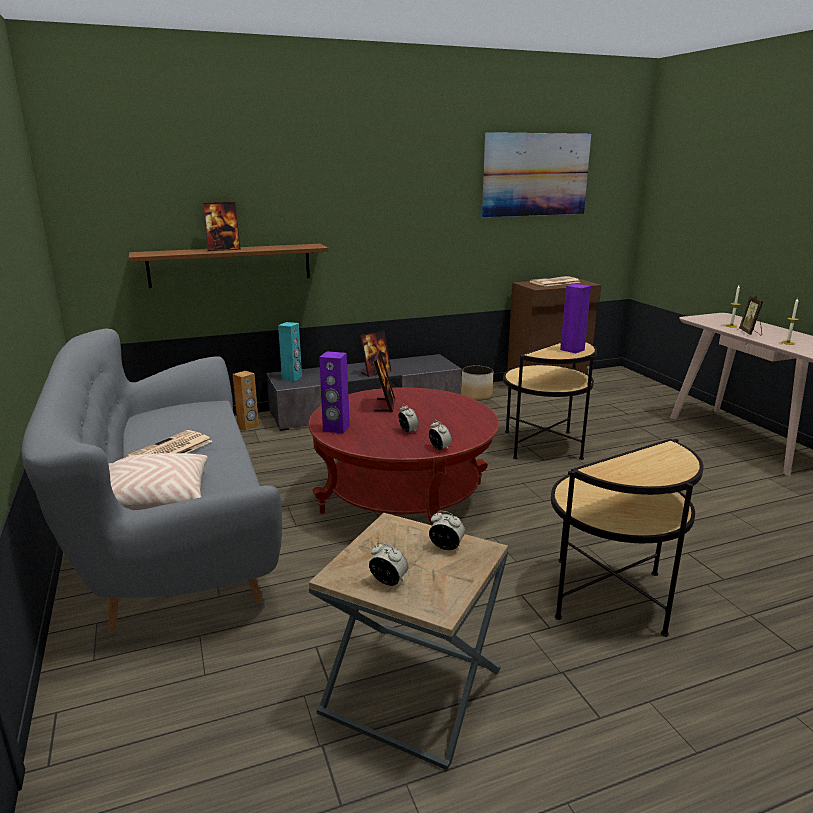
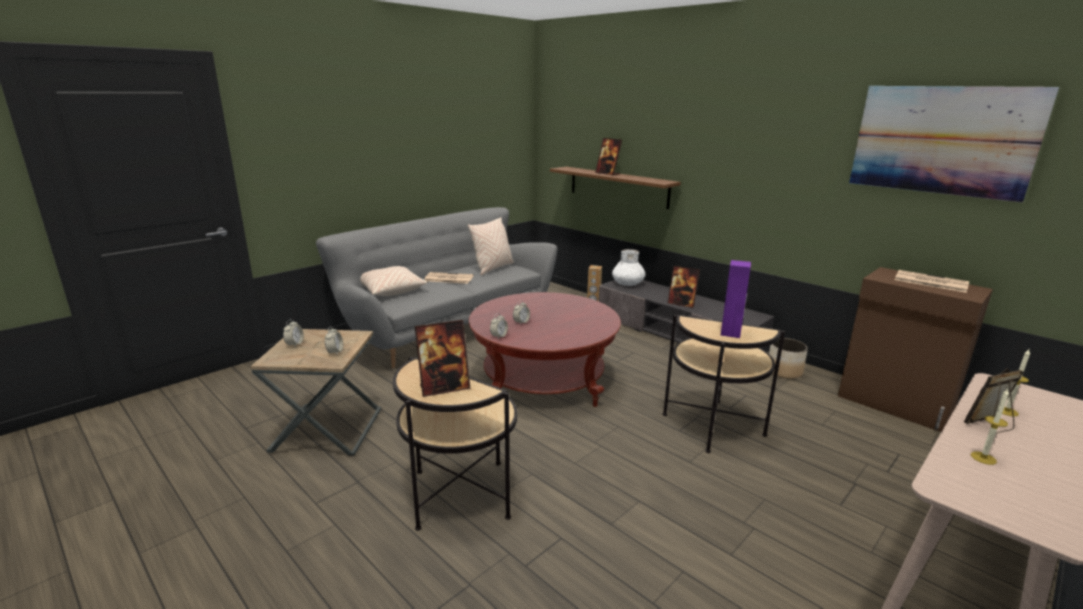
camera: 65 degrees right, 0 degrees up
turquoise speaker [278,322,302,381] -> white vase [612,249,645,286]
purple speaker [319,351,350,433] -> none
picture frame [374,350,395,412] -> picture frame moved to [415,320,470,397]
none -> beige pillow [468,217,514,276]

